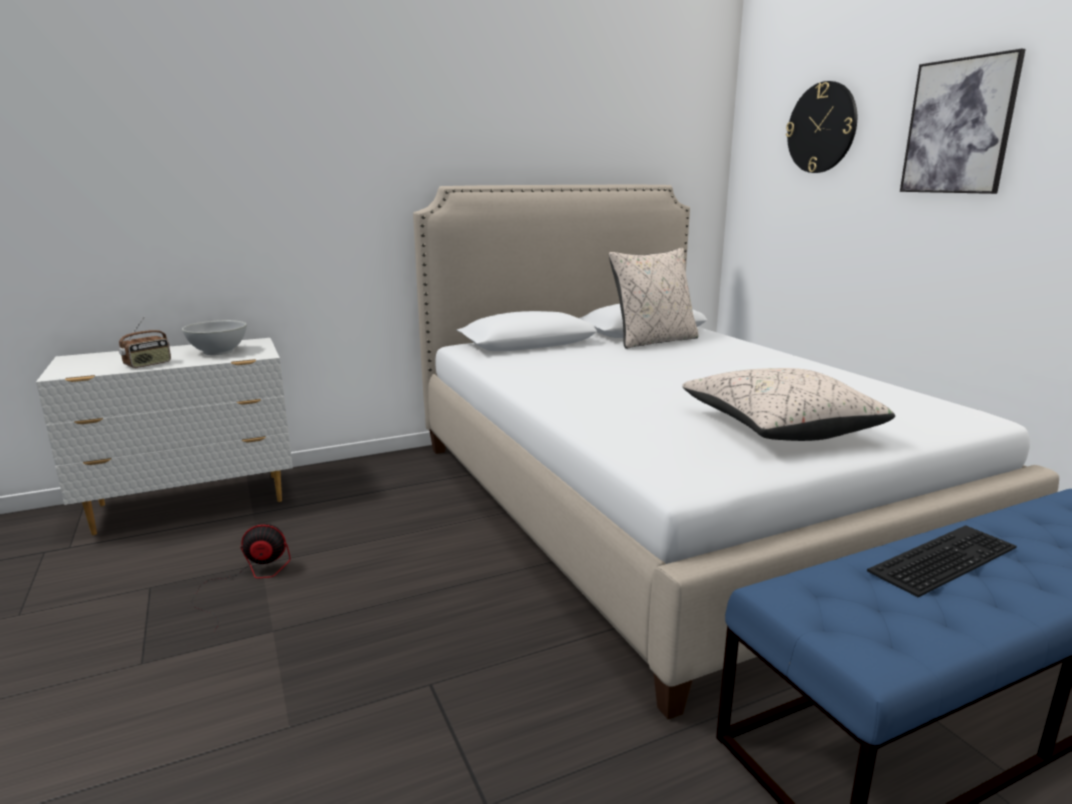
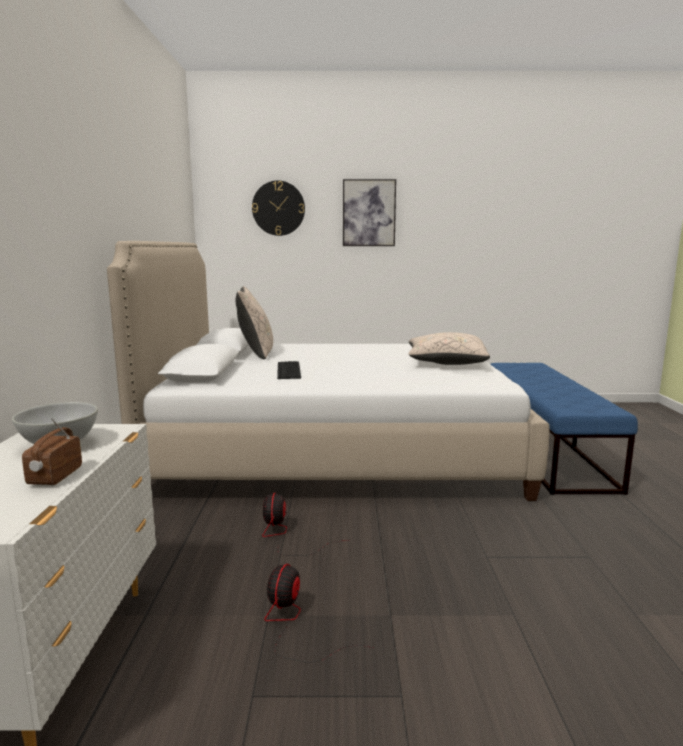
camera: 65 degrees left, 5 degrees down
radio [119,317,171,368] -> radio turned 150 degrees counterclockwise [22,418,82,486]
keyboard [867,525,1017,597] -> keyboard moved to [277,361,301,379]
none -> fan [262,493,337,556]

